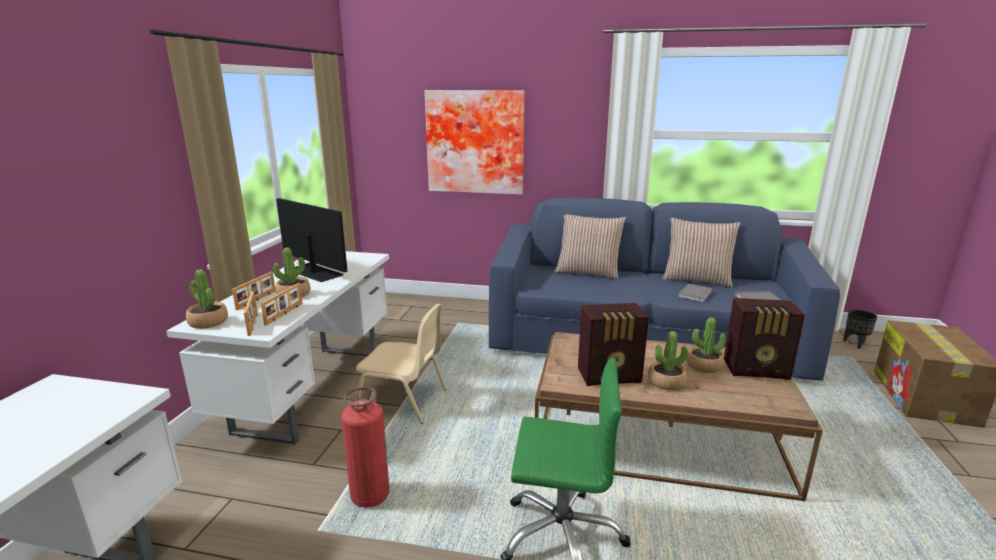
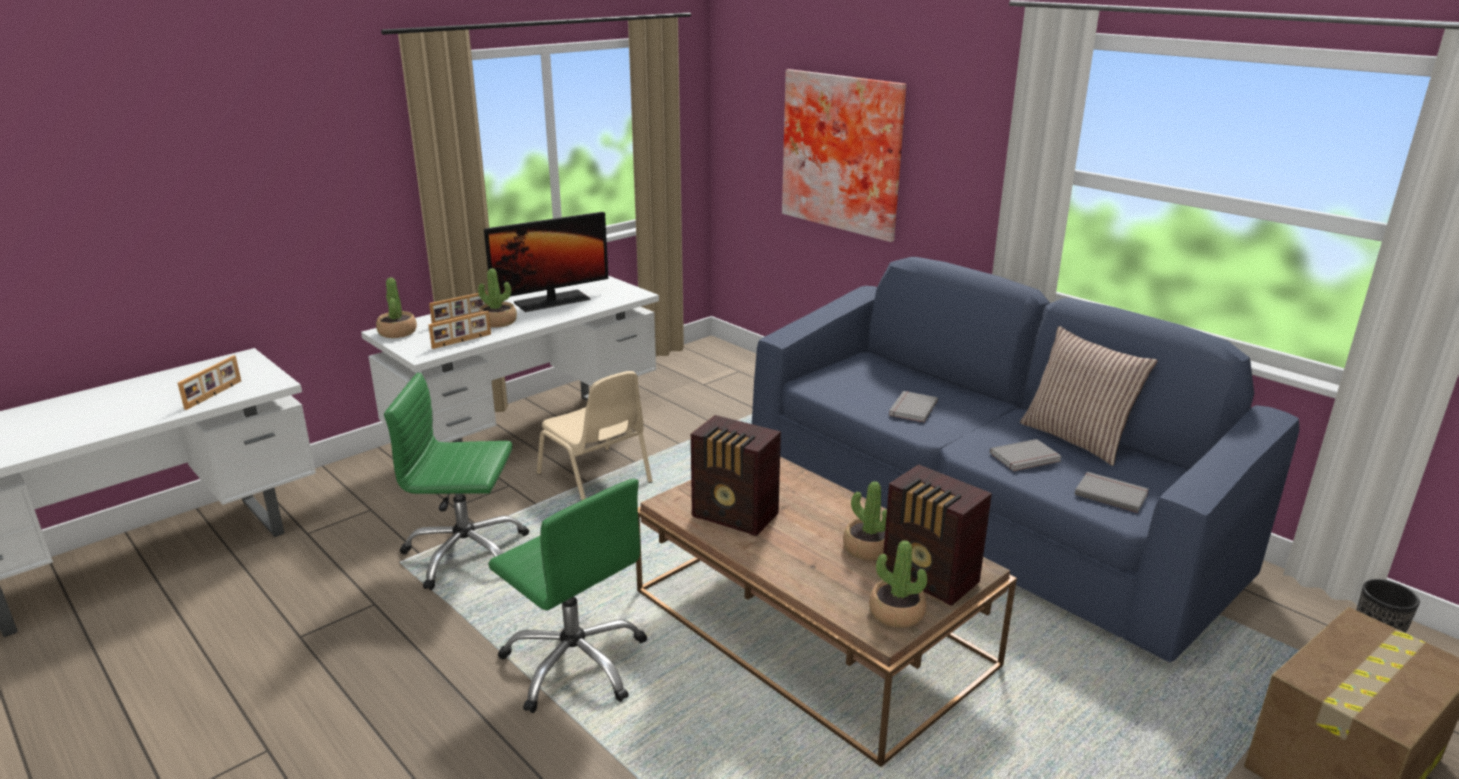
camera: 35 degrees right, 5 degrees up
picture frame [244,291,258,336] -> picture frame moved to [178,356,241,410]
monitor [276,198,348,282] -> monitor turned 75 degrees clockwise [484,212,608,312]
fire extinguisher [341,387,389,508] -> green office chair [384,373,529,590]
pillow [555,214,626,280] -> none
potted plant [648,331,688,390] -> potted plant moved to [869,540,927,628]
none -> grey book [889,391,938,423]

